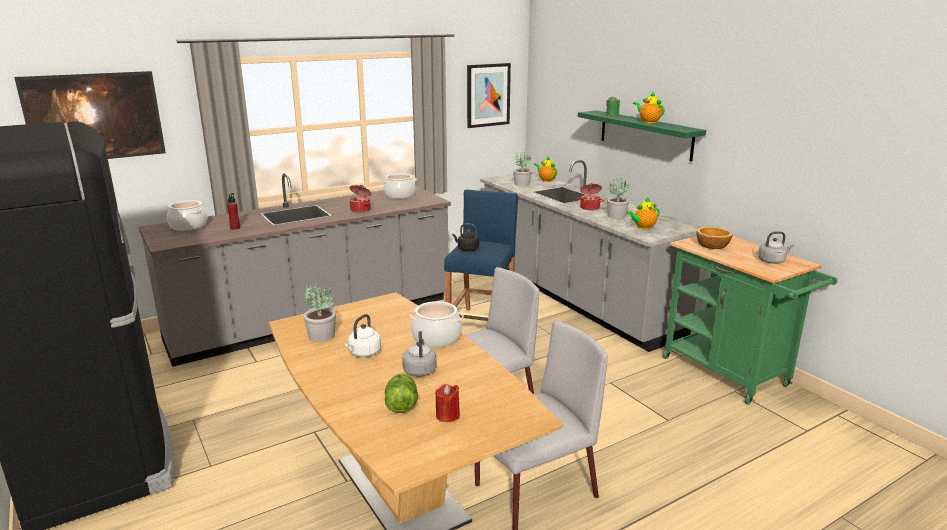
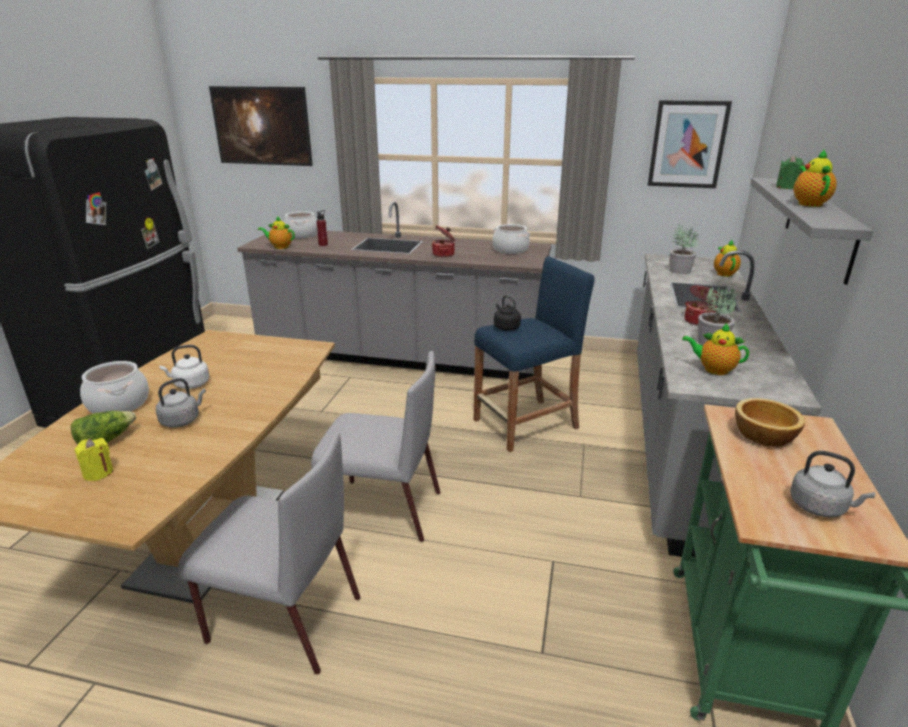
camera: 45 degrees right, 5 degrees up
potted plant [303,283,336,342] -> none
cooking pot [409,301,464,348] -> cooking pot moved to [80,361,149,414]
red candle [436,384,460,422] -> yellow candle [75,438,113,481]
green shelf [578,110,706,162] -> grey shelf [750,178,873,285]
none -> teapot [258,216,295,249]

